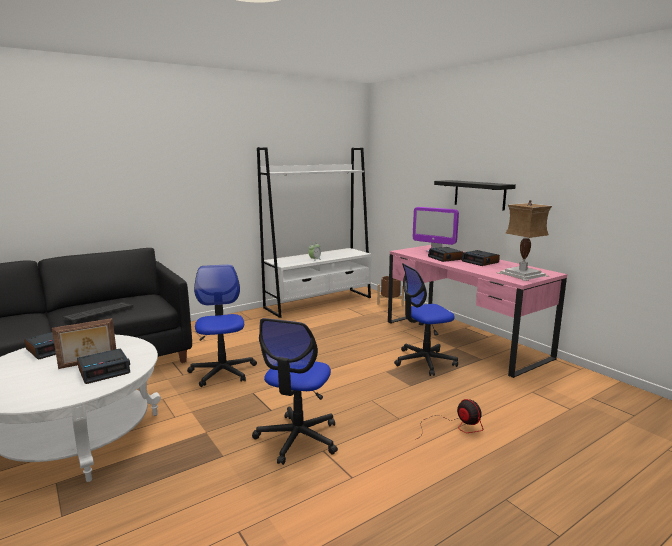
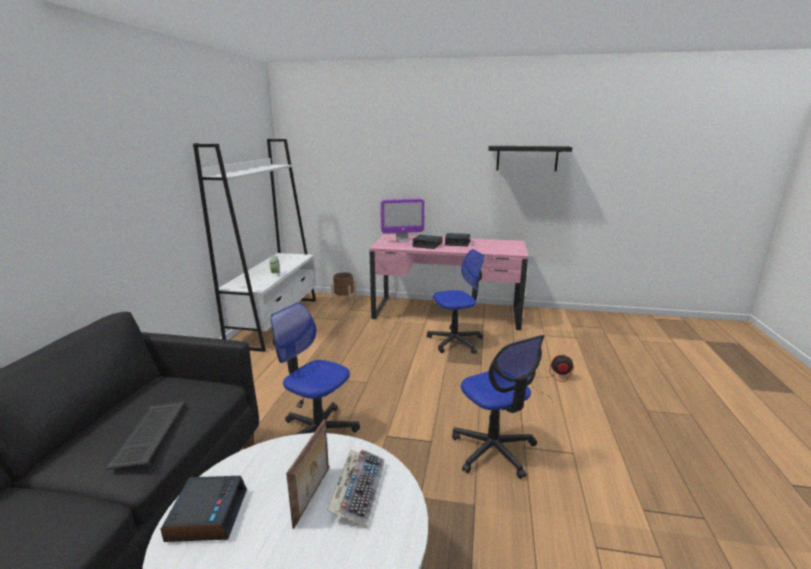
camera: 45 degrees left, 5 degrees up
alarm clock [77,348,130,384] -> keyboard [327,449,385,528]
office chair [394,263,458,376] -> office chair turned 135 degrees counterclockwise [427,249,485,354]
black shelf [434,180,516,211] -> black shelf moved to [488,146,572,171]
table lamp [497,200,552,281] -> none

